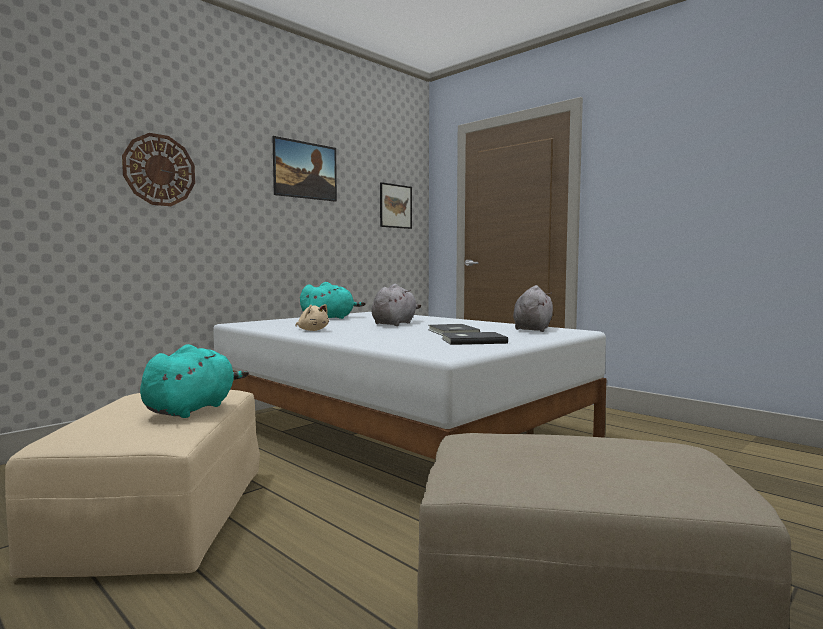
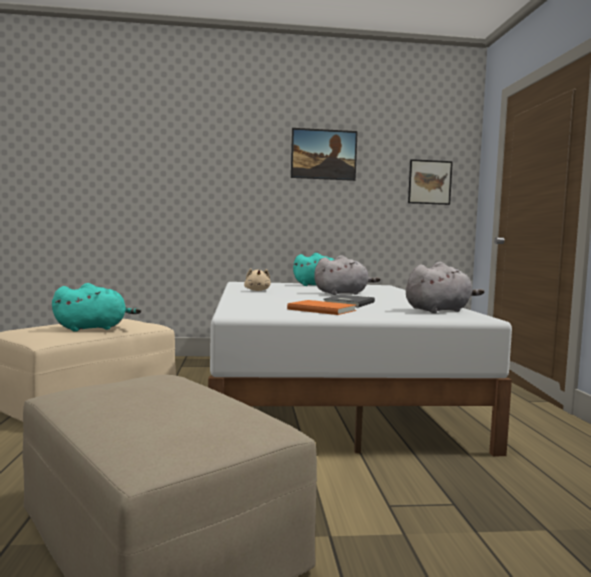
camera: 40 degrees right, 0 degrees up
wall clock [122,133,195,206] -> none
grey book [441,332,508,345] -> orange book [287,300,356,315]

